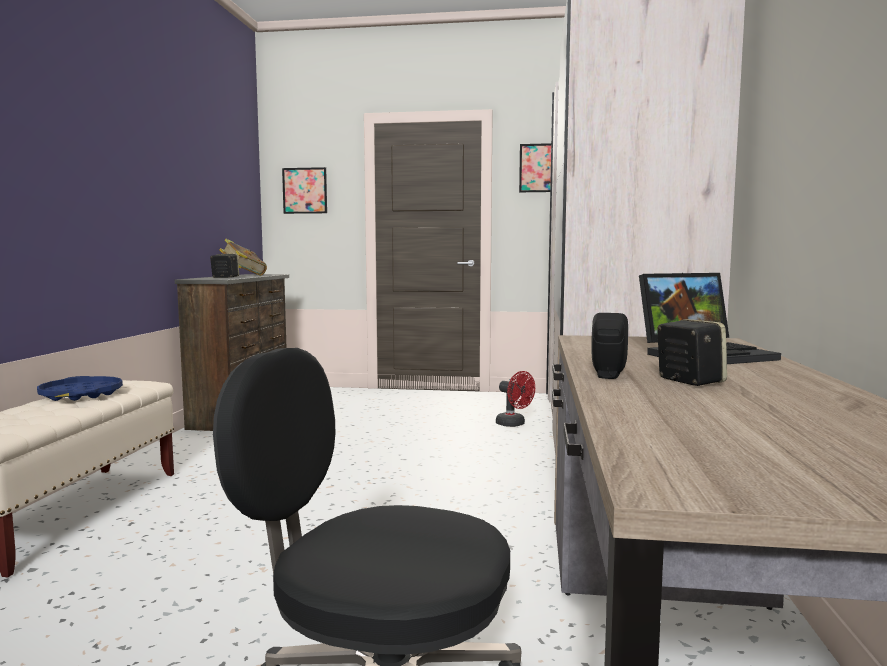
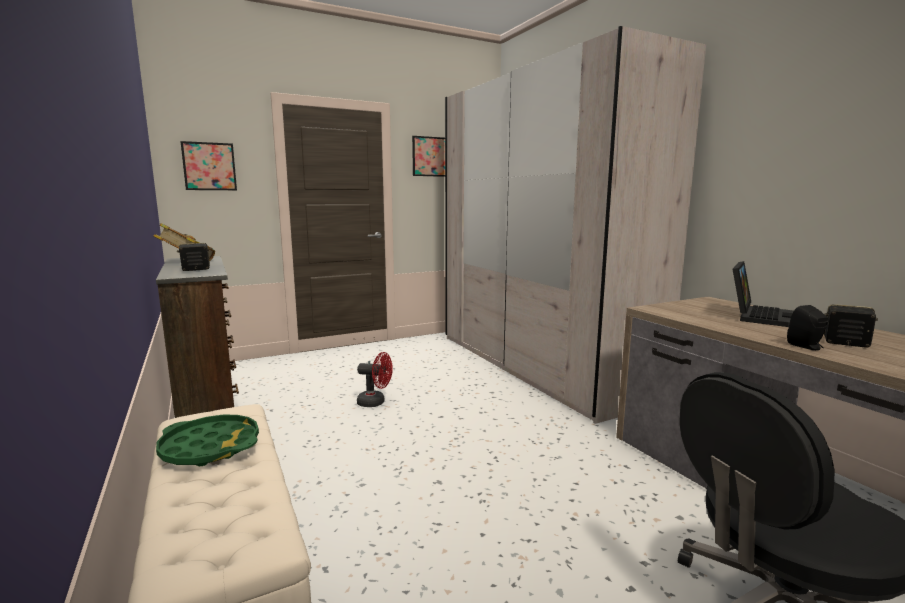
camera: 35 degrees left, 5 degrees up
blue tray [37,376,123,401] -> green tray [156,415,259,466]
red fan [496,371,535,427] -> red fan moved to [357,352,393,407]

